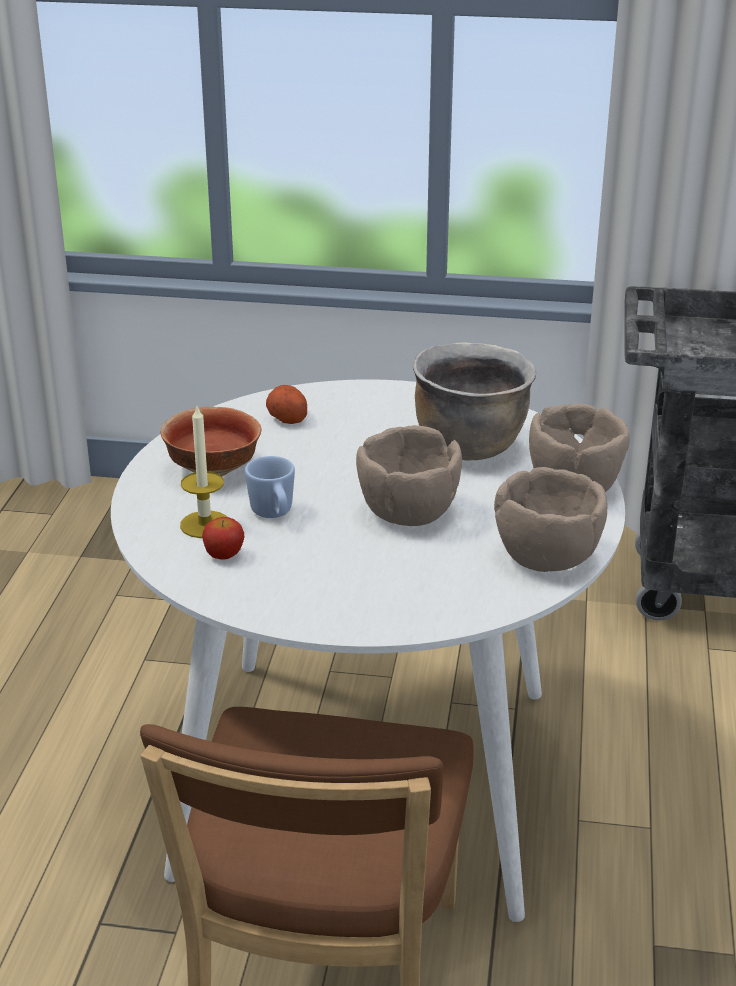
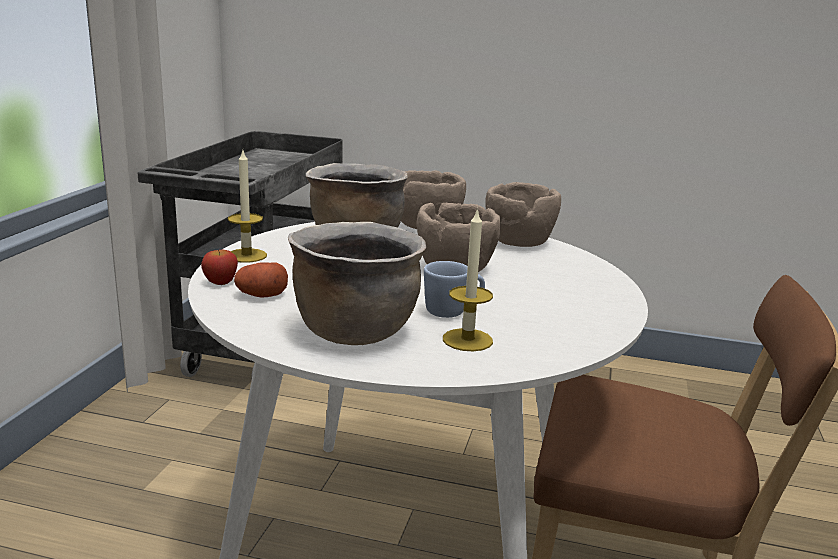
camera: 85 degrees left, 10 degrees down
bowl [161,407,261,476] -> brown cooking pot [288,222,427,345]
apple [202,517,244,560] -> apple moved to [201,250,238,285]
none -> candle [228,151,267,263]

